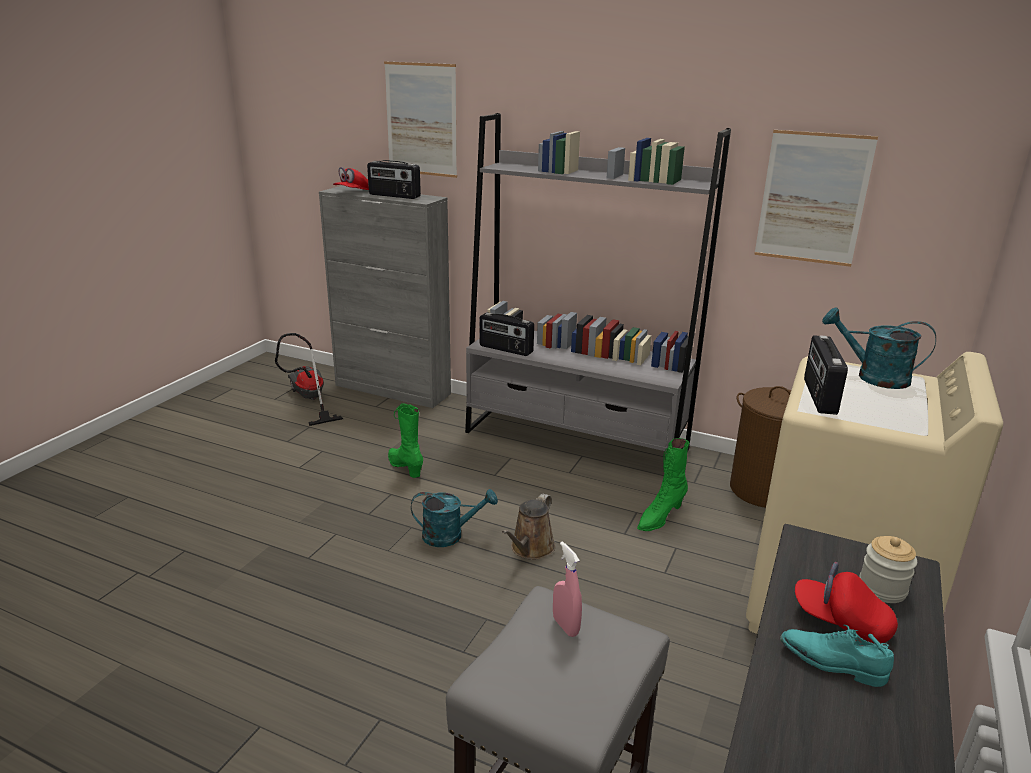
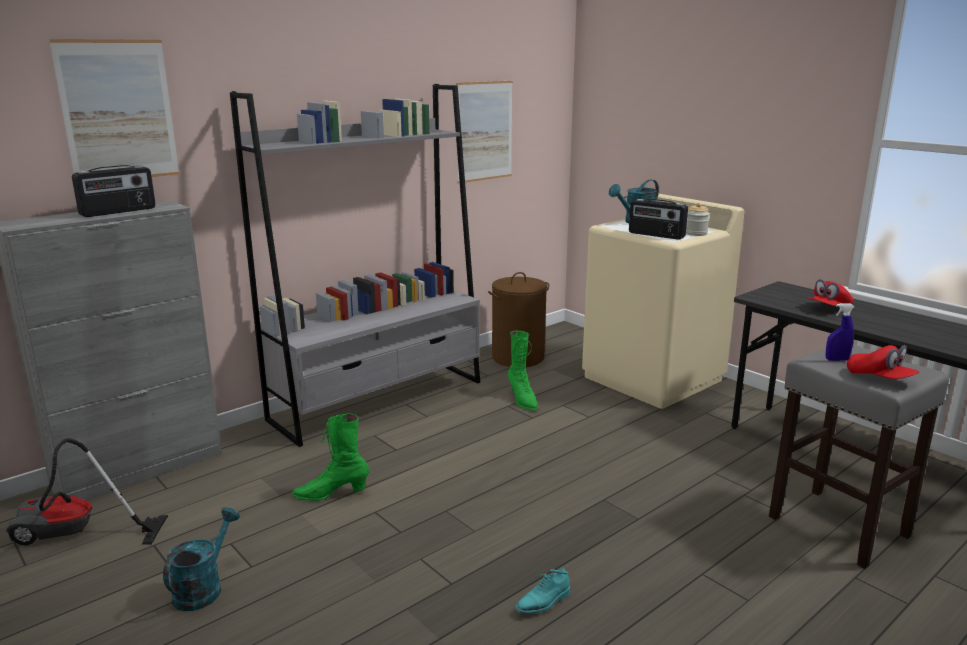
camera: 65 degrees left, 5 degrees down
red cap [333,167,369,190] -> red cap moved to [847,345,919,379]
turquoise watering can [411,489,498,547] -> turquoise watering can moved to [163,507,240,611]
radio [479,312,534,356] -> none
brown watering can [502,494,555,560] -> none
pink spray bottle [553,541,582,637] -> blue spray bottle [826,303,855,361]
turquoise shoe [780,625,894,687] -> turquoise shoe moved to [515,568,570,614]
jar [859,536,917,603] -> jar moved to [686,203,710,236]

